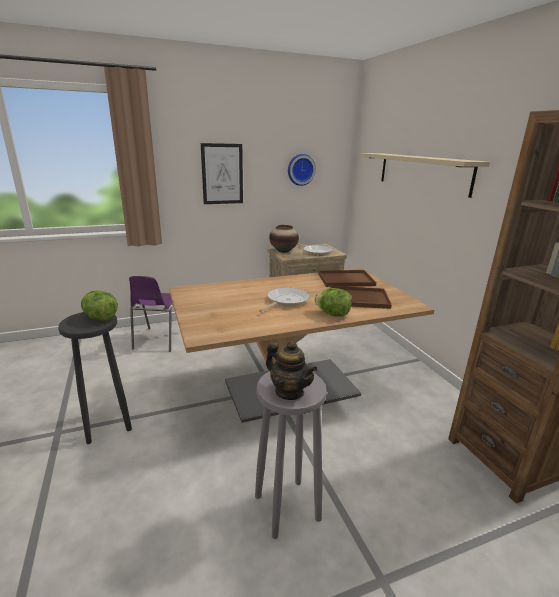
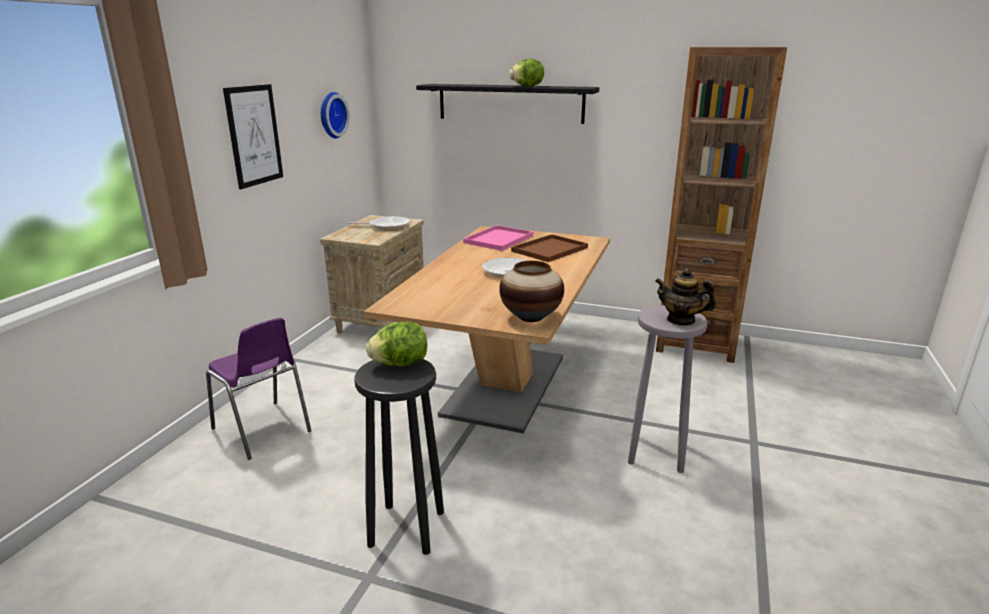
camera: 50 degrees left, 0 degrees up
teapot [266,341,318,400] -> teapot turned 150 degrees counterclockwise [655,268,716,326]
vase [269,225,299,253] -> vase moved to [499,261,564,322]
lettuce [314,288,352,317] -> lettuce moved to [509,59,544,86]
brown tray [318,270,376,287] -> pink tray [463,225,533,251]
beige shelf [360,153,490,198] -> black shelf [416,84,600,124]

